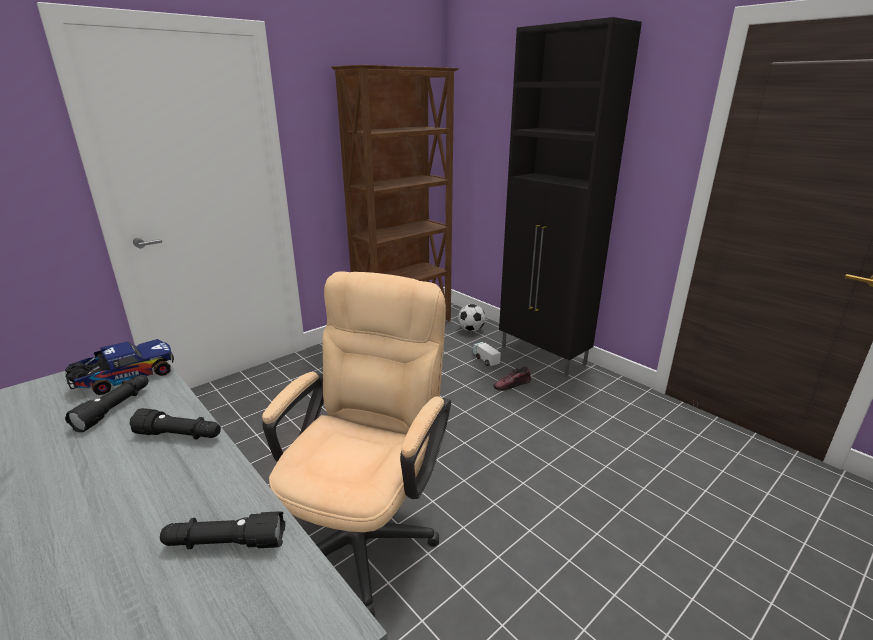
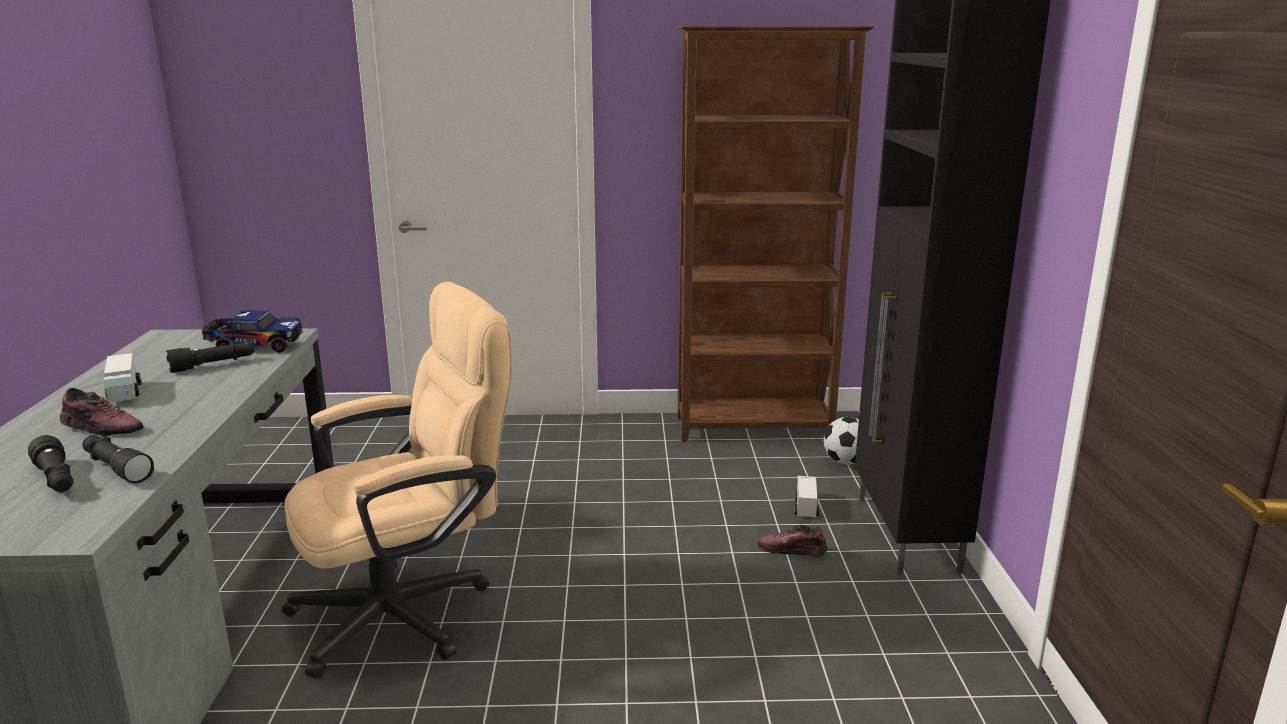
camera: 40 degrees right, 5 degrees down
black flashlight [129,408,221,439] -> black flashlight moved to [28,435,73,492]
none -> shoe [60,388,144,437]
none -> toy truck [104,353,142,403]

